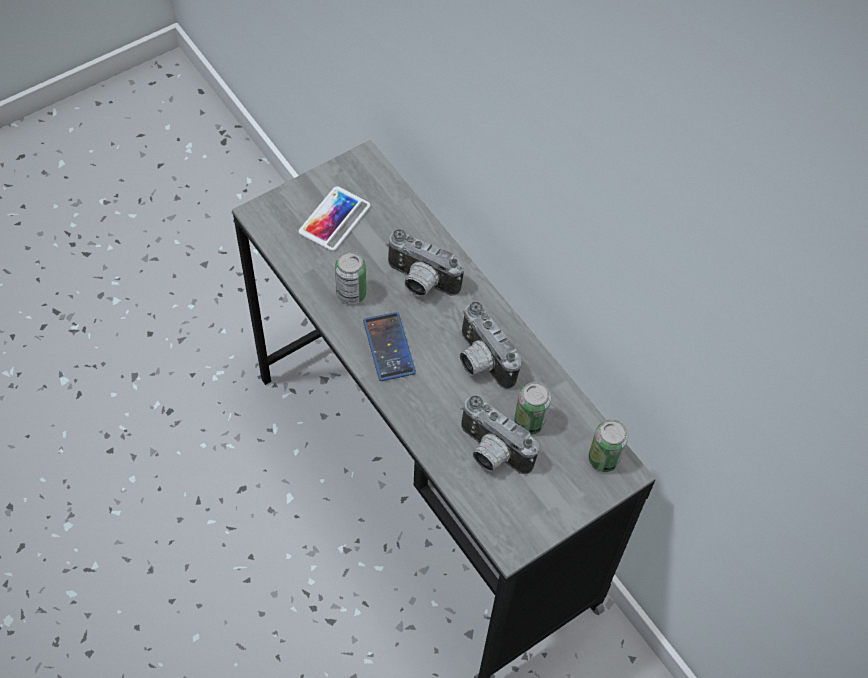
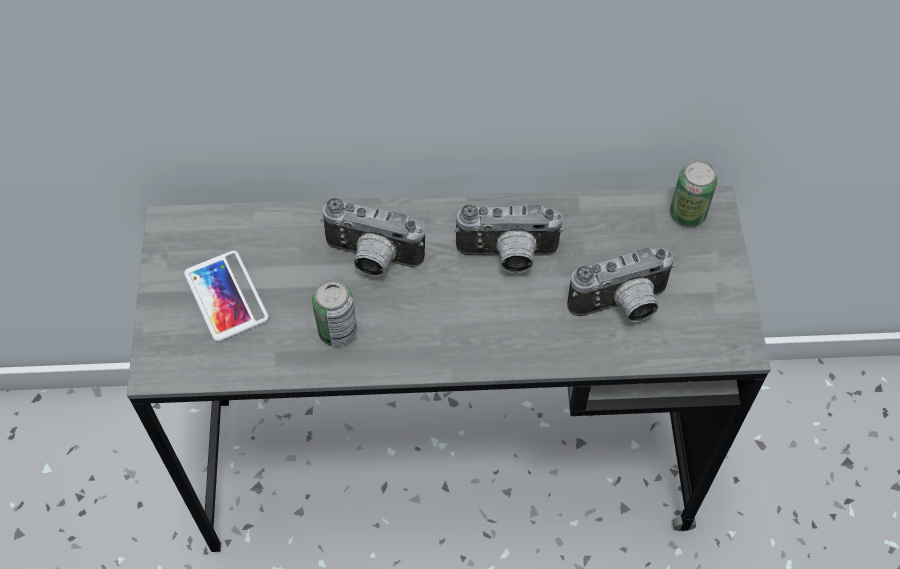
camera: 55 degrees left, 0 degrees up
phone [363,312,416,381] -> none
camera [386,229,464,297] -> camera turned 45 degrees clockwise [320,198,425,277]
can [514,382,551,434] -> none

